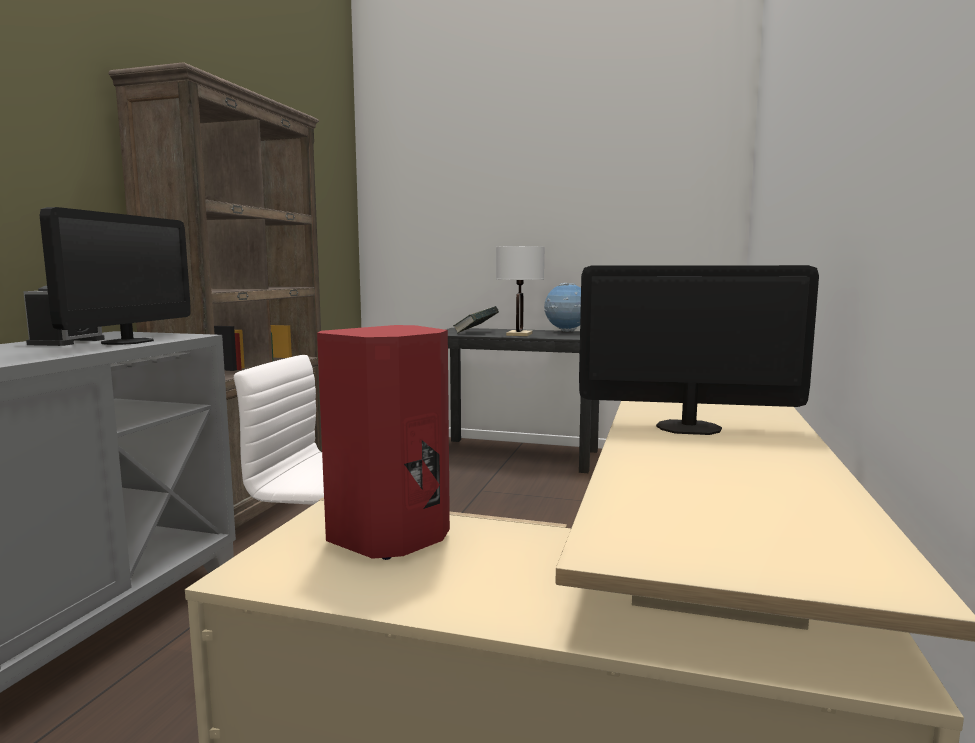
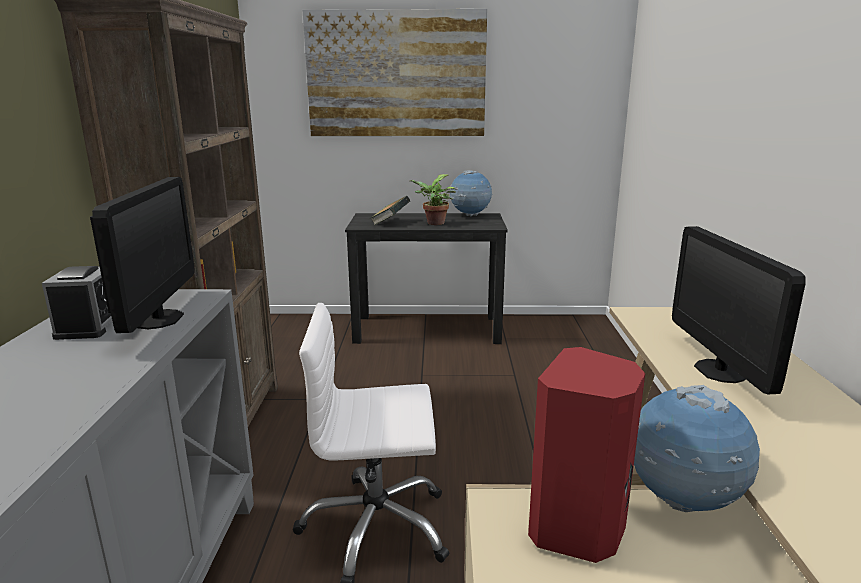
camera: 15 degrees left, 10 degrees up
white table lamp [496,246,544,336] -> potted plant [410,174,456,225]
monitor [579,265,819,435] -> monitor turned 90 degrees counterclockwise [672,226,806,394]
none -> picture [302,9,487,136]
none -> globe [634,385,760,512]

